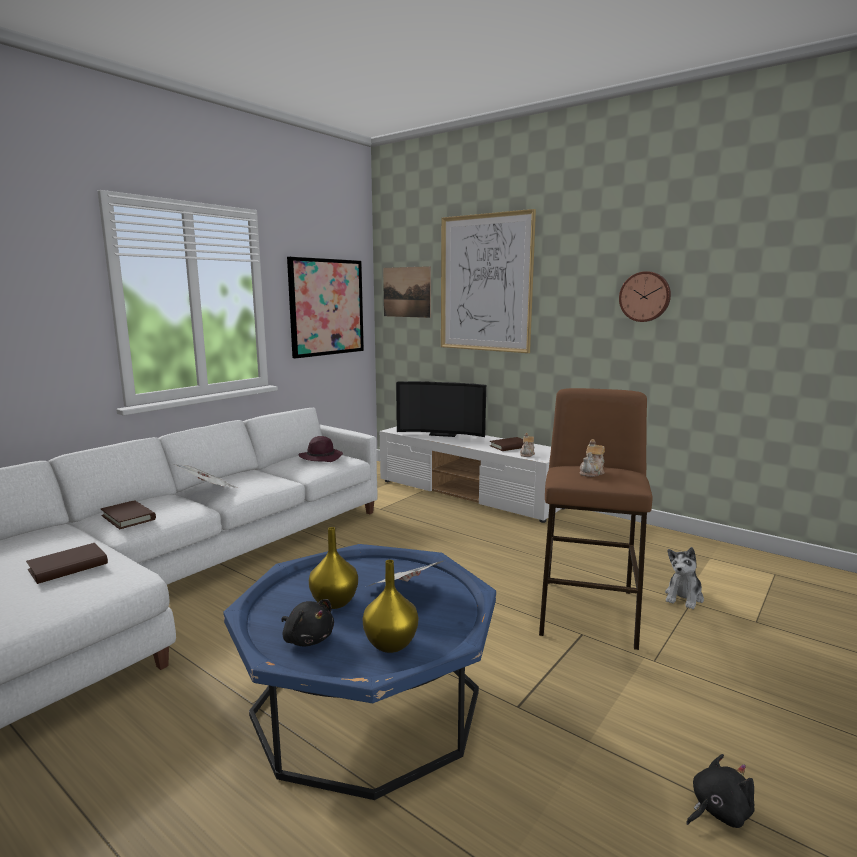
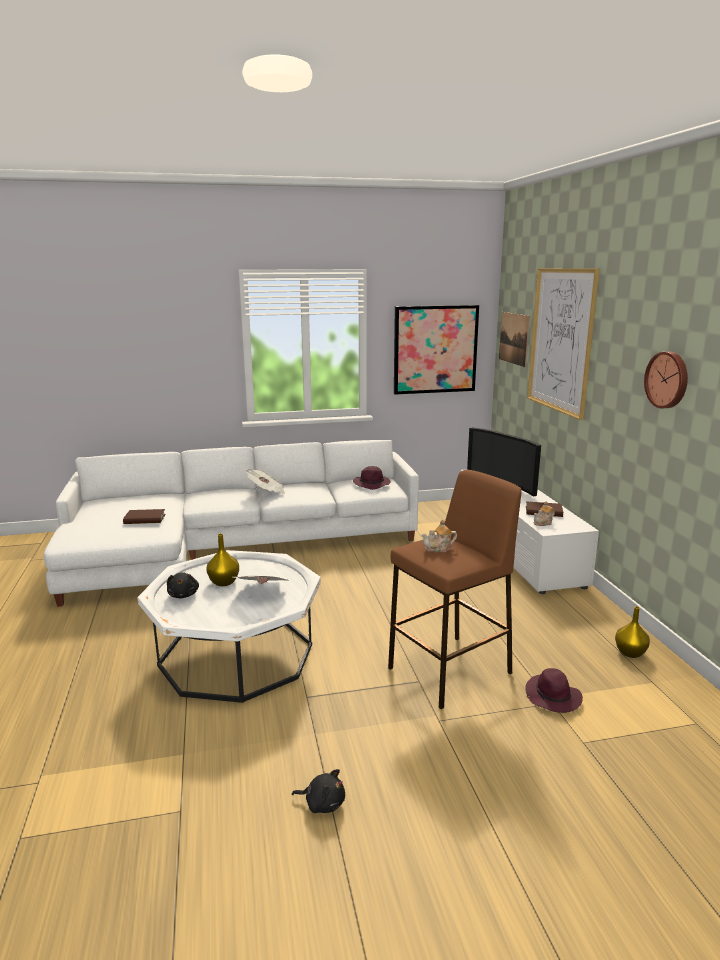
camera: 40 degrees right, 5 degrees up
brown book [101,500,156,529] -> none
blue coffee table [223,544,496,800] -> white coffee table [137,550,321,703]
yellow vase [363,560,418,653] -> yellow vase moved to [615,606,650,658]
plush toy [665,547,704,609] -> purple hat [525,668,583,713]

